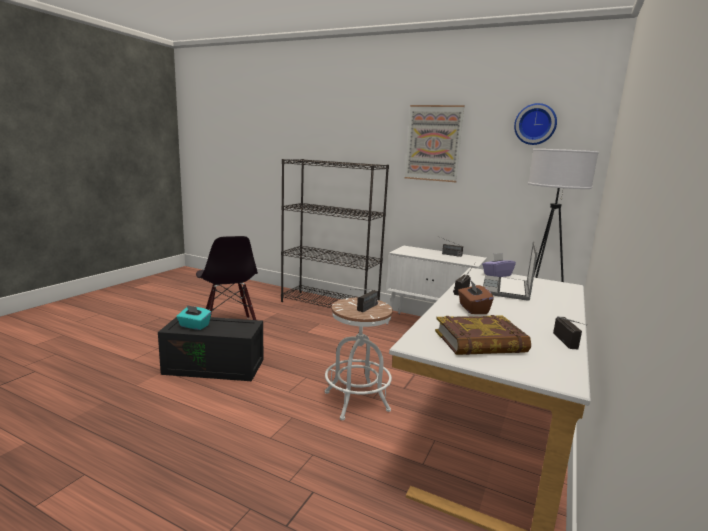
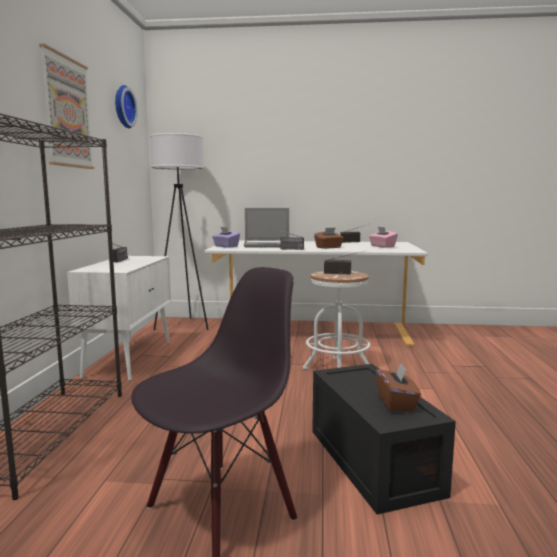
camera: 110 degrees left, 5 degrees down
turquoise tissue box [177,305,211,330] -> brown tissue box [376,363,421,412]
book [435,315,531,355] -> pink tissue box [369,227,398,248]

